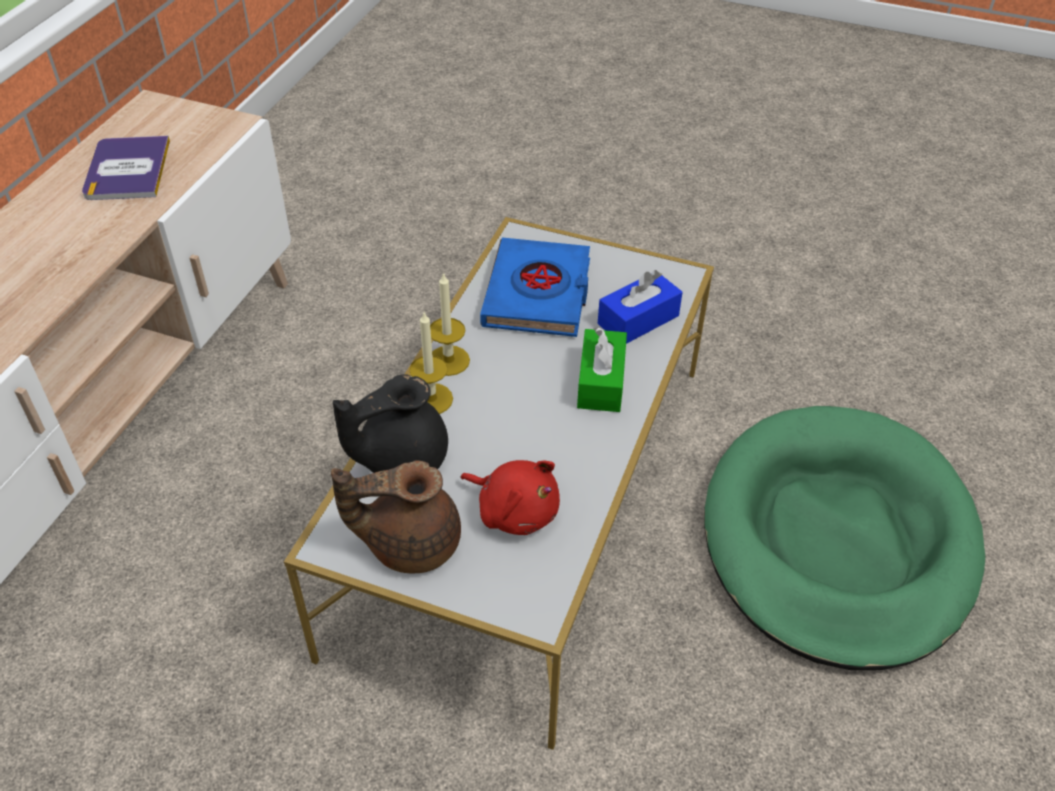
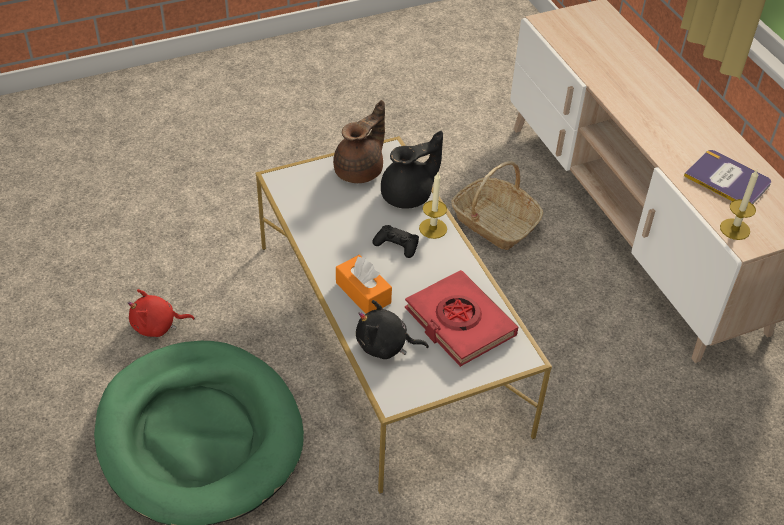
camera: 135 degrees right, 0 degrees up
black teapot [333,374,448,473] -> black teapot turned 45 degrees clockwise [381,131,443,209]
candle [430,272,470,376] -> candle moved to [720,170,758,240]
red plush toy [461,460,560,535] -> red plush toy moved to [128,289,195,337]
blue book [480,238,590,337] -> red book [405,270,518,367]
green tissue box [577,327,627,412] -> orange tissue box [336,255,392,314]
blue tissue box [598,270,683,344] -> black plush toy [356,300,429,359]
none -> black game controller [372,225,419,258]
none -> basket [451,161,544,250]

